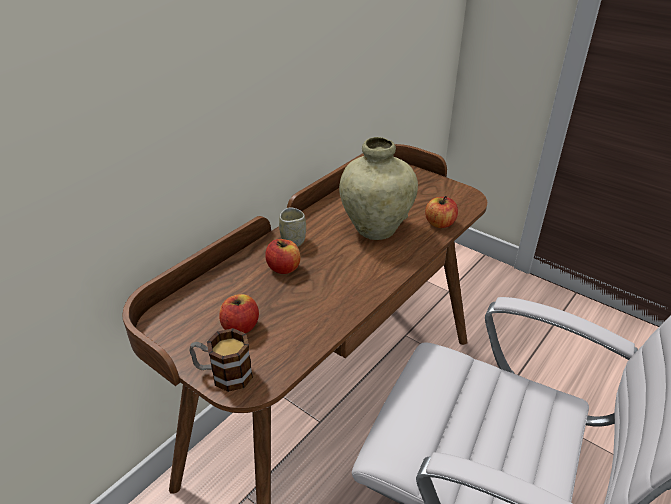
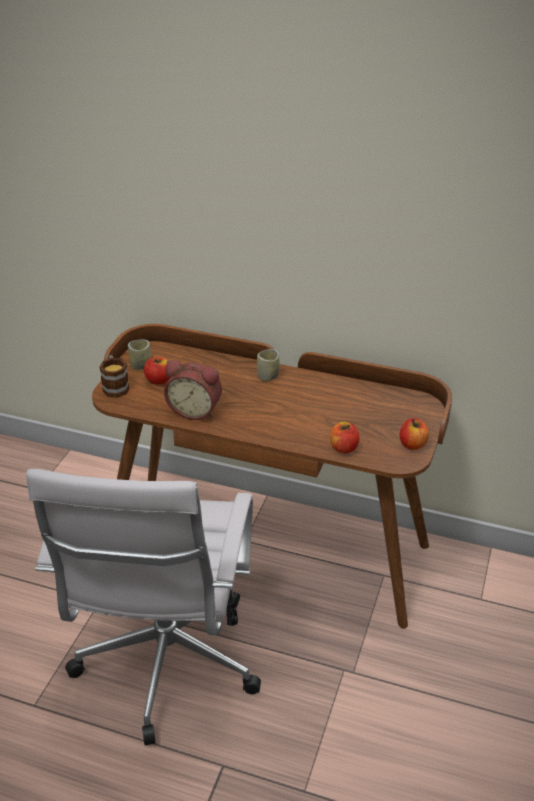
camera: 70 degrees right, 0 degrees up
apple [265,239,300,274] -> apple moved to [400,418,429,450]
beige vase [339,137,418,240] -> none
none -> cup [128,340,151,370]
none -> alarm clock [164,360,222,420]

